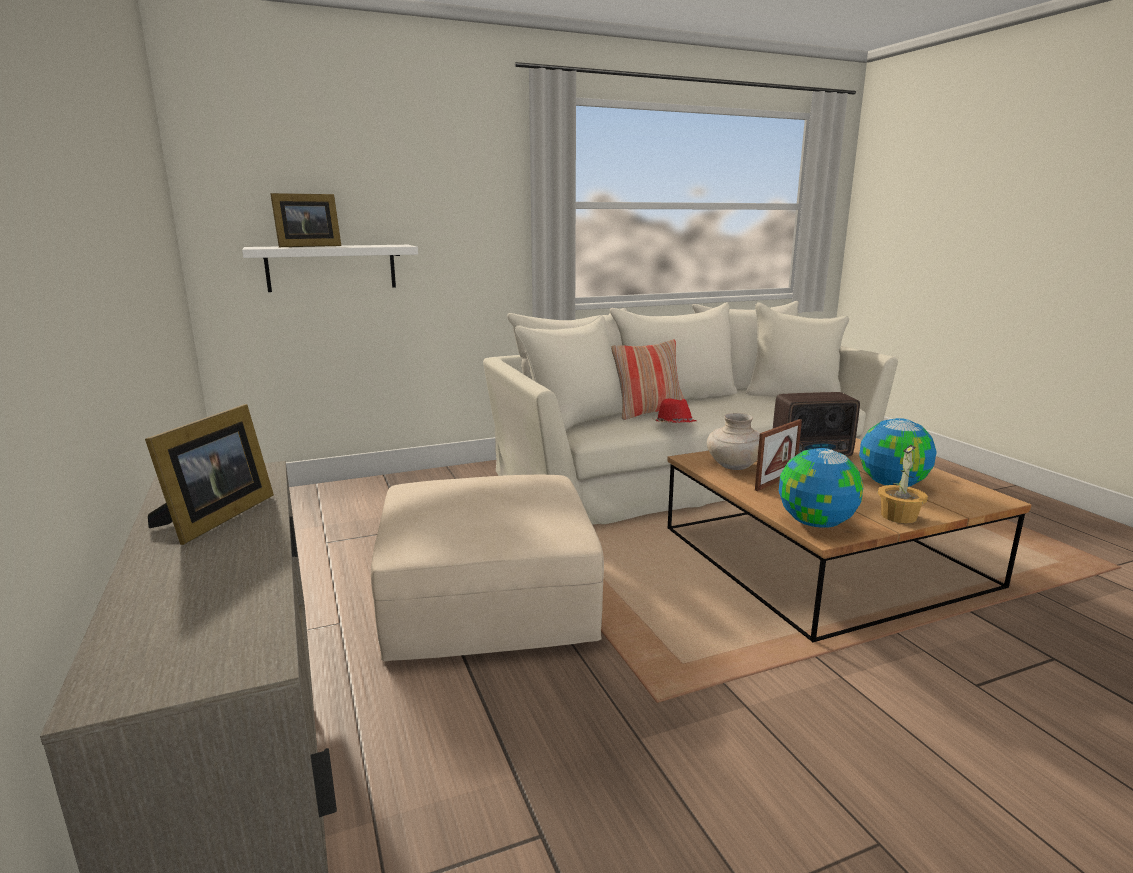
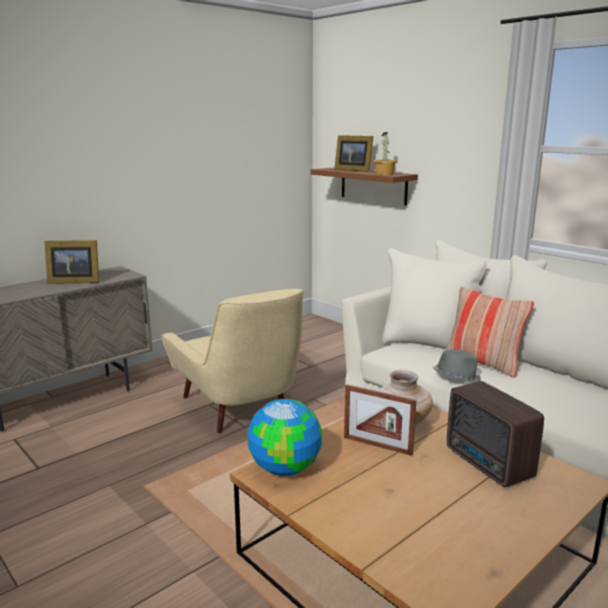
camera: 70 degrees right, 0 degrees up
white shelf [242,245,418,292] -> brown shelf [311,167,418,205]
beige ottoman [371,475,604,661] -> beige armchair [161,289,304,433]
red hat [653,399,697,423] -> grey hat [433,349,481,383]
globe [859,418,937,487] -> none
potted plant [877,445,928,524] -> potted plant moved to [373,132,397,175]

